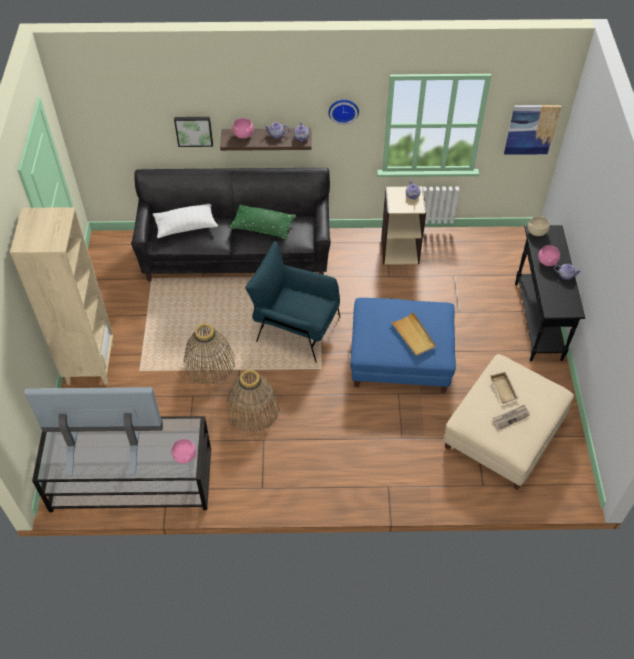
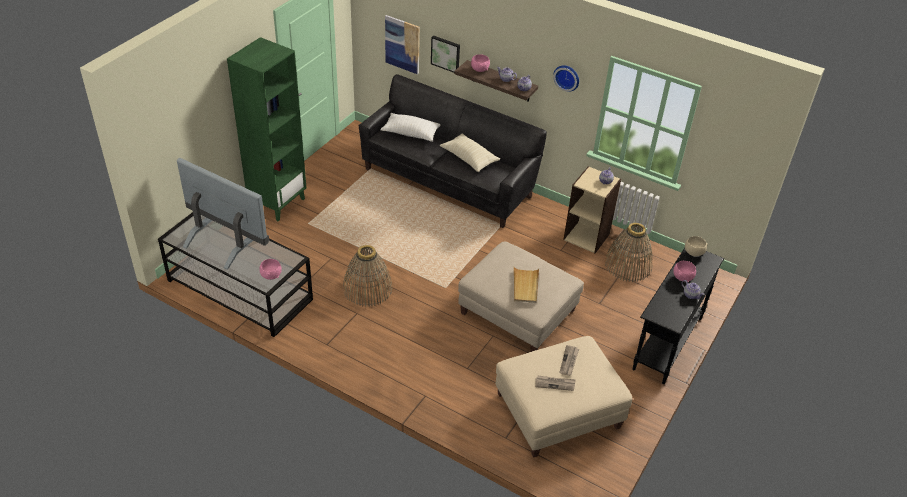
camera: 30 degrees right, 10 degrees down
beige bookcase [10,207,114,385] -> green bookcase [227,37,306,221]
basket [184,324,235,385] -> basket moved to [605,223,653,282]
green pillow [228,204,296,240] -> beige pillow [440,133,500,172]
blue armchair [245,241,341,363] -> none
blue ottoman [350,298,456,393] -> beige ottoman [458,241,584,352]
beige tray [490,372,519,404] -> newspaper [559,345,579,376]
picture [504,105,561,155] -> picture moved to [385,15,420,74]

